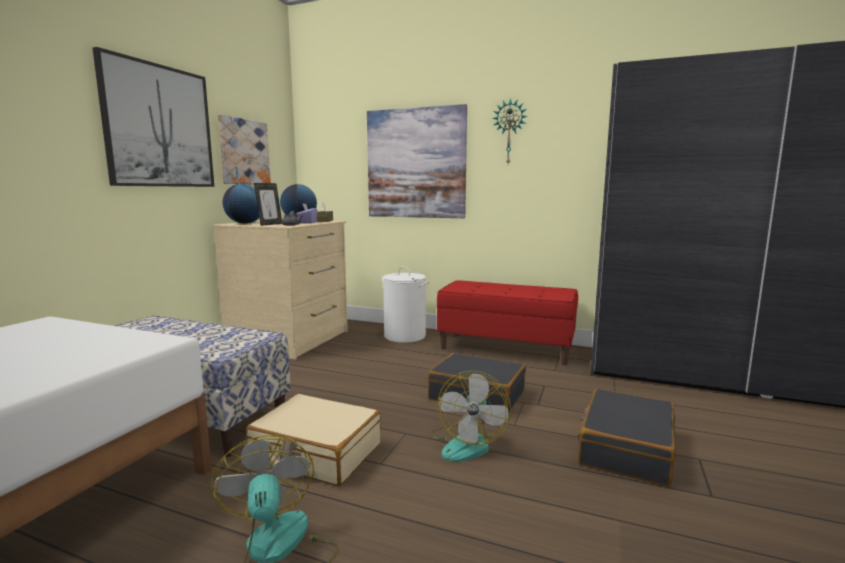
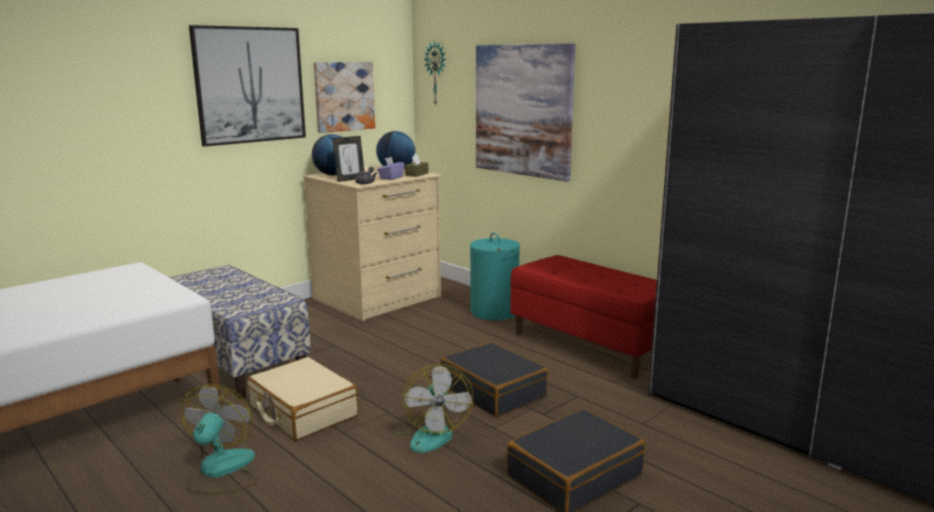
camera: 25 degrees right, 5 degrees up
white laundry basket [382,266,429,343] -> turquoise laundry basket [470,233,520,321]
fan [430,371,511,462] -> fan turned 45 degrees counterclockwise [390,364,473,453]
wall clock [492,98,528,164] -> wall clock moved to [423,41,446,106]

